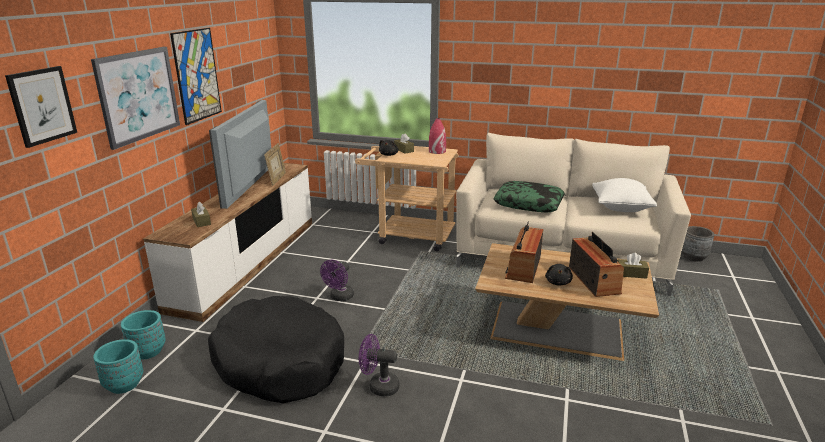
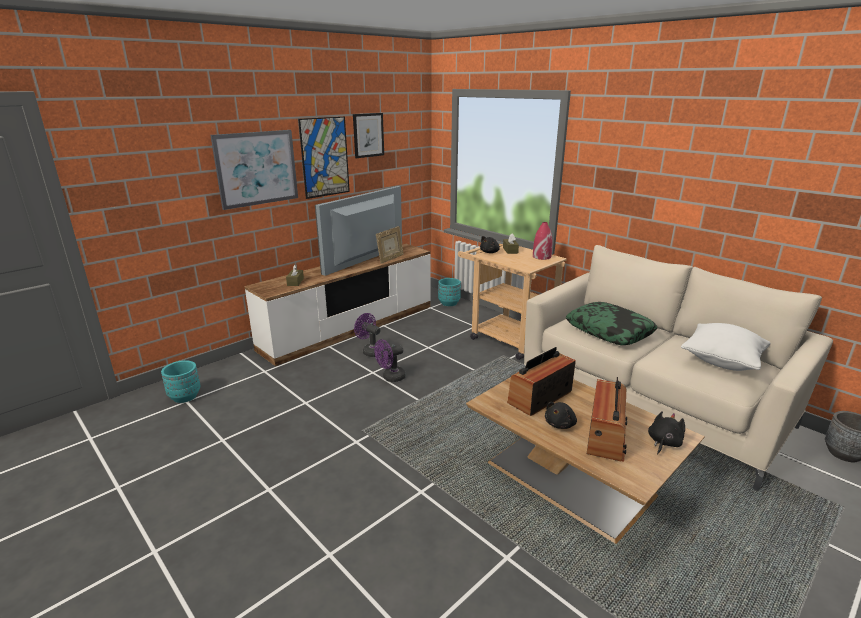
camera: 30 degrees right, 0 degrees up
picture [5,66,77,148] -> picture moved to [353,113,384,158]
turquoise planter [121,310,166,359] -> turquoise planter moved to [438,278,461,306]
black dog bed [208,296,344,404] -> none
purple fan [359,334,400,396] -> purple fan moved to [354,313,381,357]
brown tissue box [618,253,649,279] -> black plush toy [648,411,685,454]

